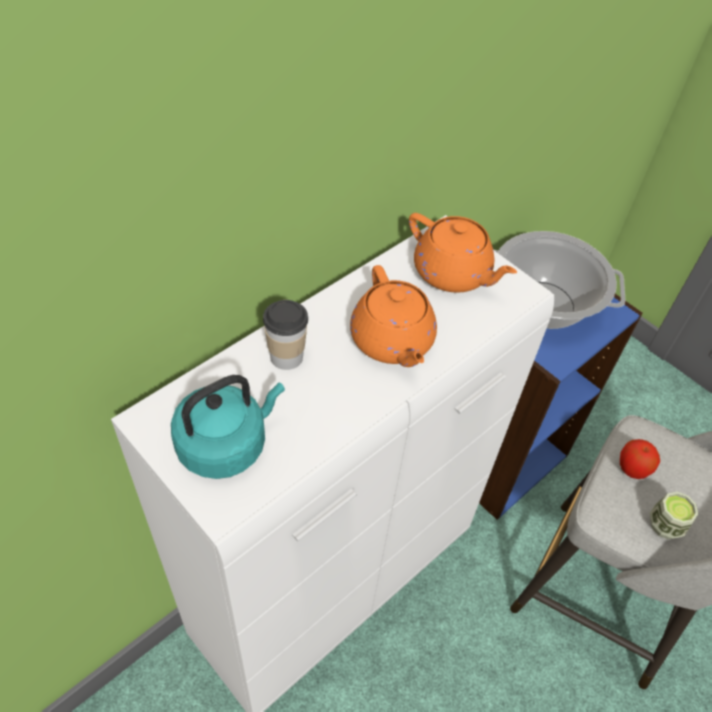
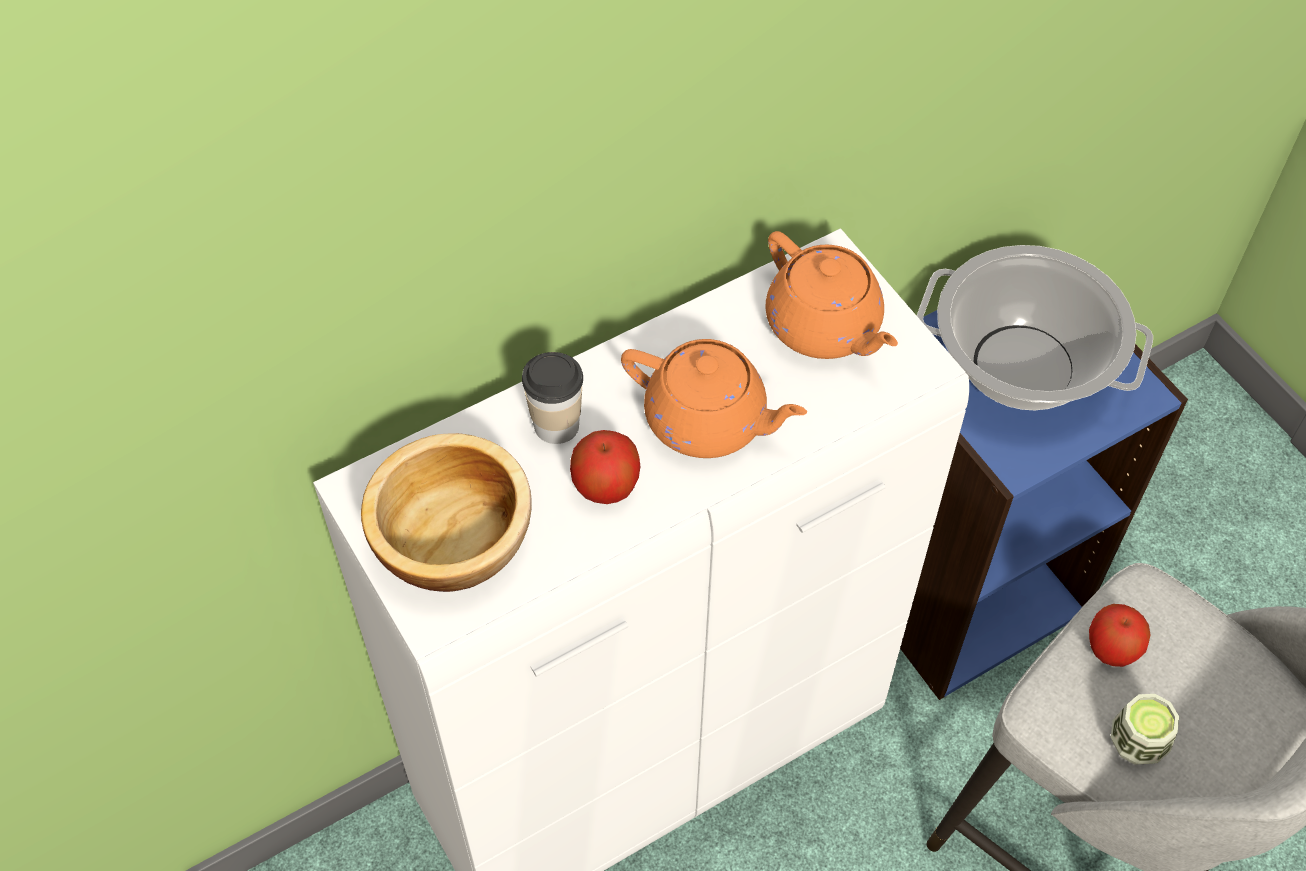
camera: 15 degrees right, 5 degrees up
turquoise kettle [171,375,285,479] -> bowl [361,433,532,592]
orange teapot [350,265,437,367] -> orange teapot turned 60 degrees counterclockwise [621,339,807,458]
none -> apple [570,430,641,504]

